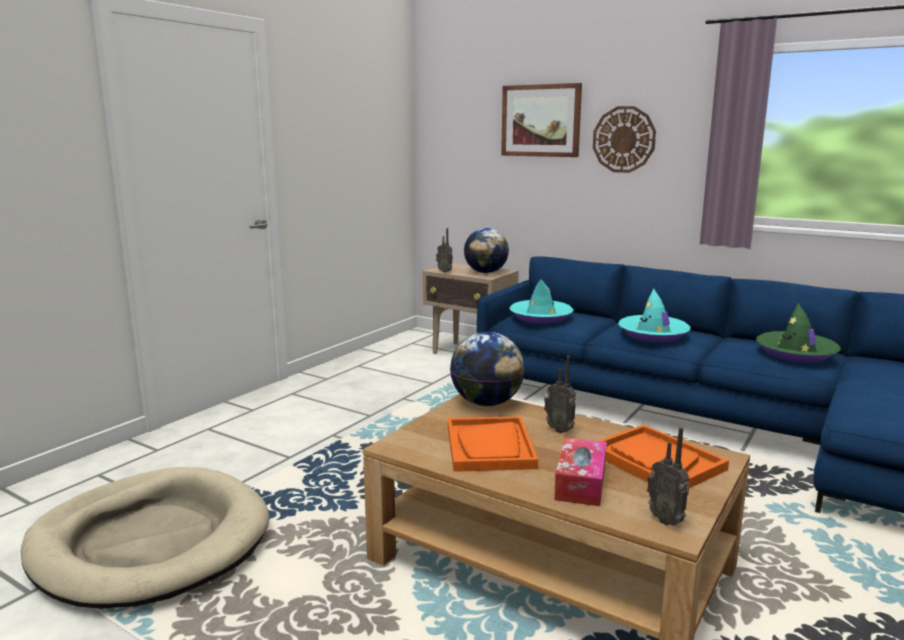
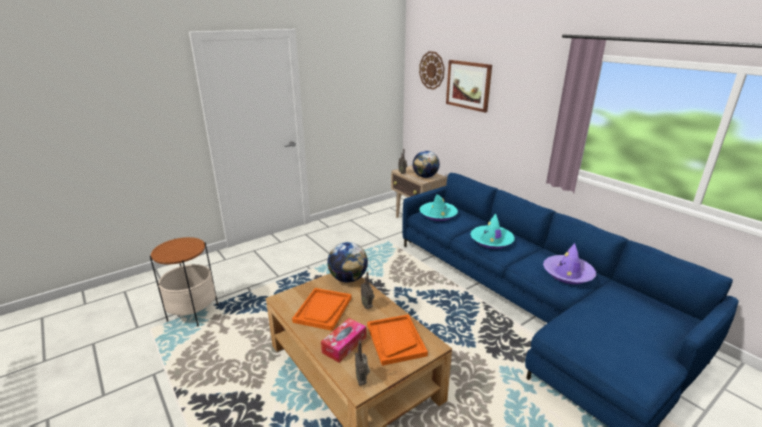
camera: 20 degrees right, 10 degrees up
beige dog bed [21,467,269,609] -> side table [150,237,218,327]
wall clock [593,106,656,173] -> wall clock moved to [419,51,445,90]
green hat [756,303,841,363] -> purple hat [543,243,596,284]

